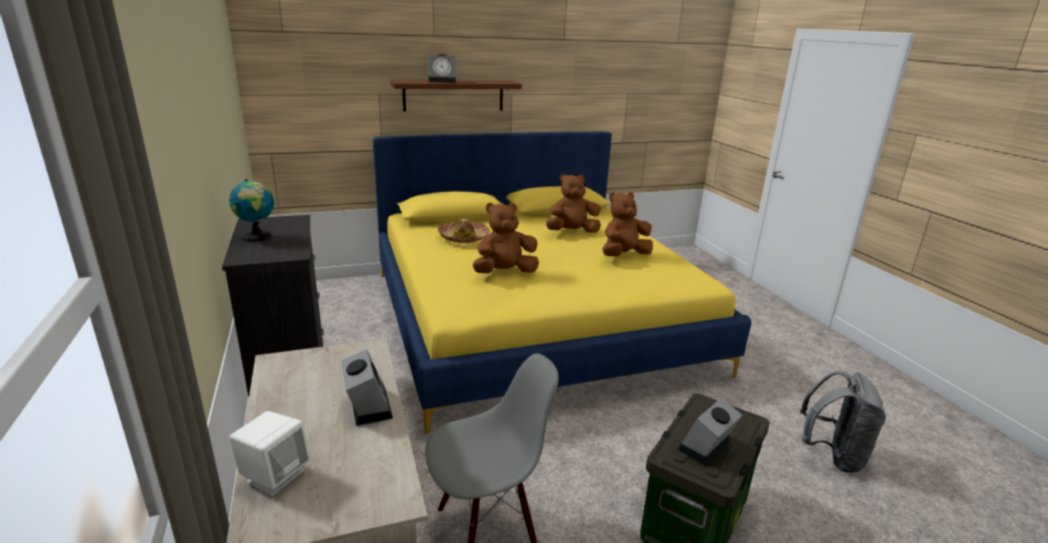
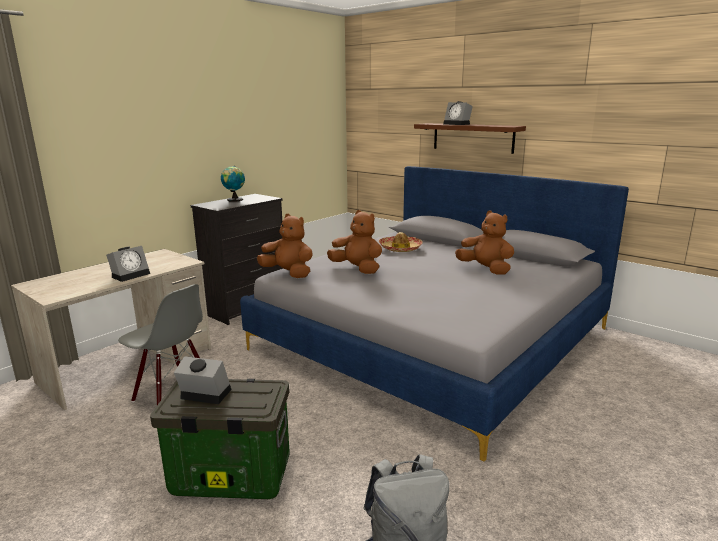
camera: 60 degrees right, 5 degrees down
white speaker [229,411,310,496] -> none
yellow bed [372,131,751,434] -> grey bed [240,166,629,461]
brown plush toy [602,192,653,256] -> brown plush toy moved to [257,214,313,278]

